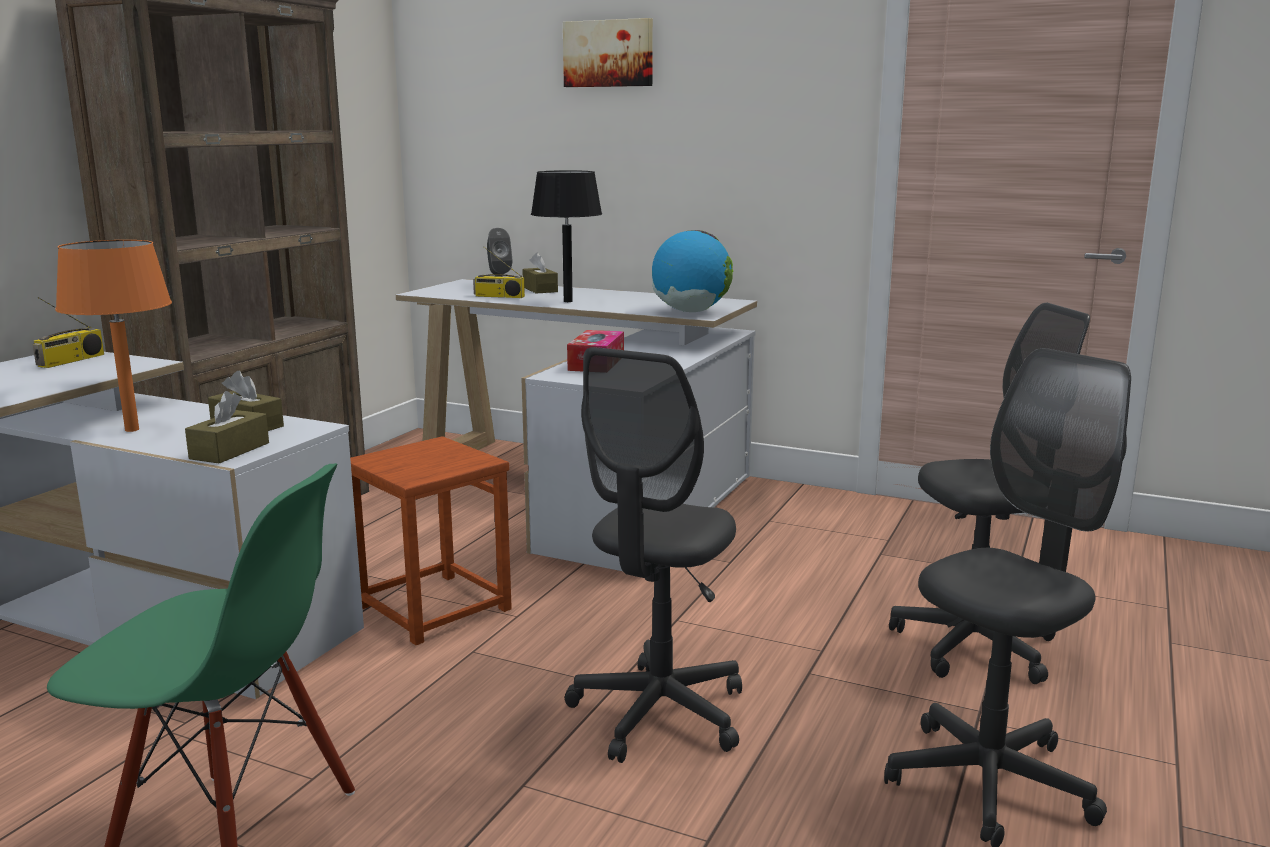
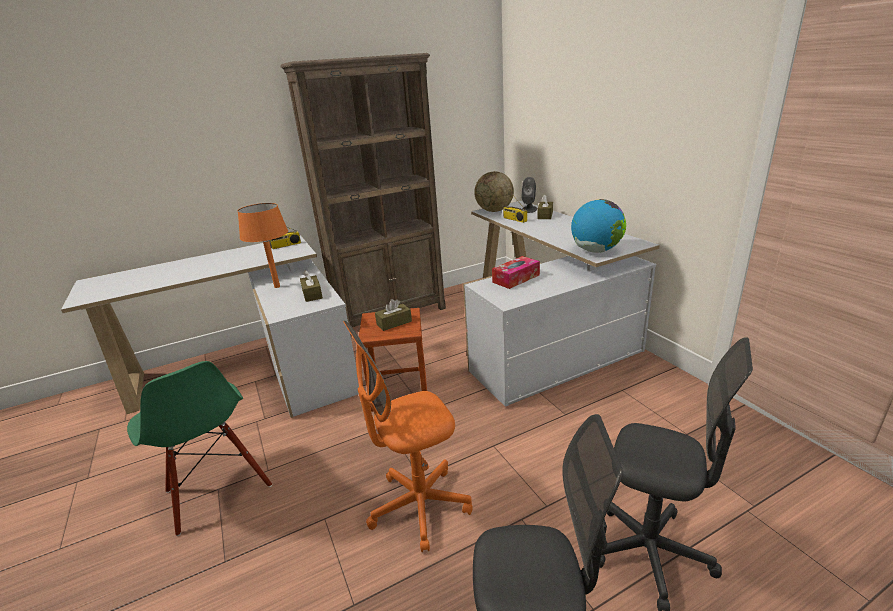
camera: 40 degrees right, 10 degrees up
brown tissue box [185,391,269,464] -> brown tissue box moved to [375,299,412,331]
black table lamp [531,170,602,302] -> none
picture [563,18,653,87] -> none
grey office chair [565,347,742,763] -> orange office chair [343,321,473,552]
none -> globe [474,171,514,212]

